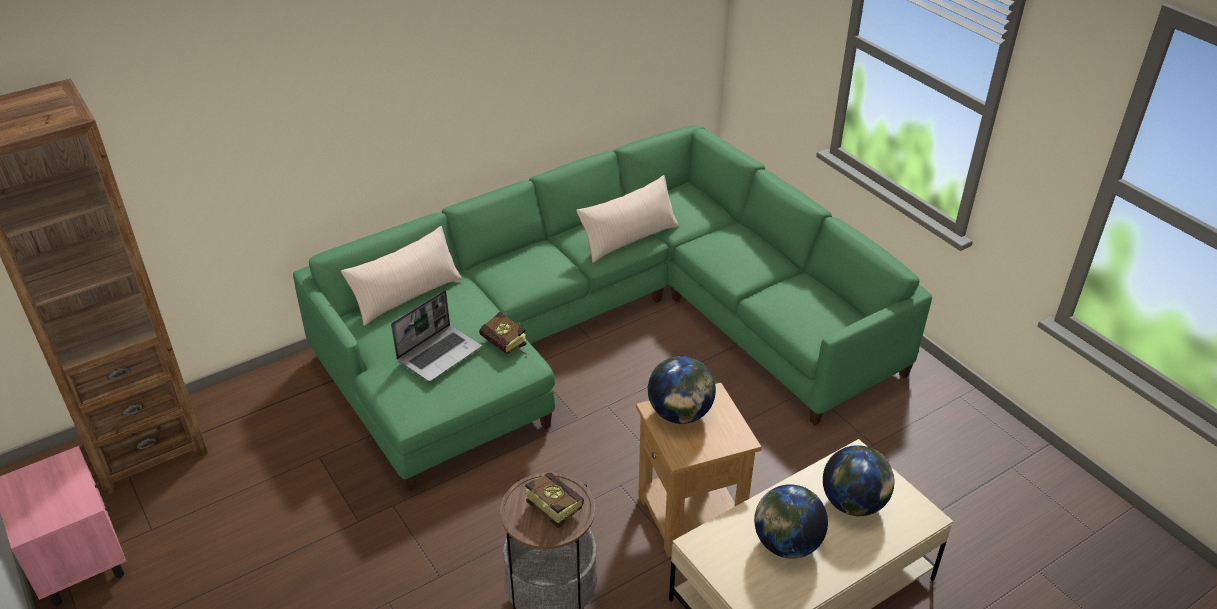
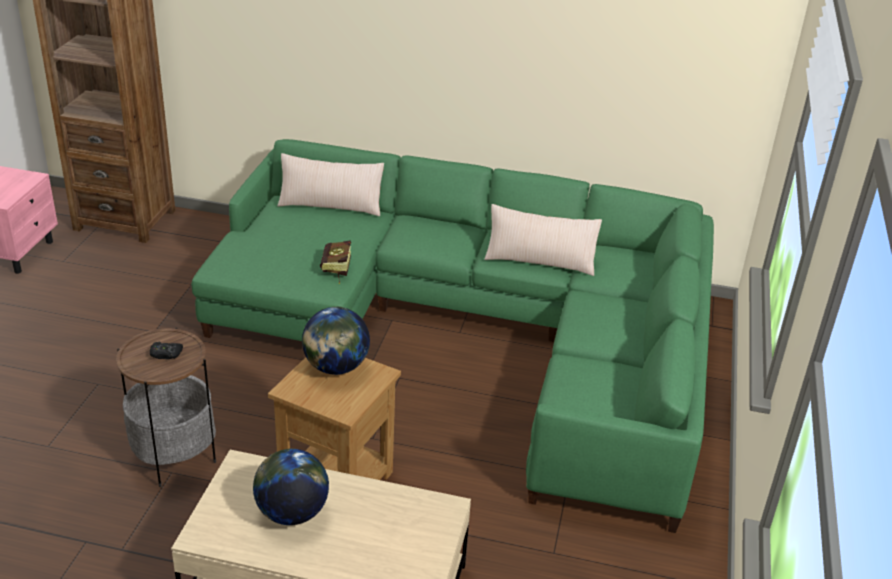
camera: 45 degrees right, 5 degrees down
laptop [391,290,482,382] -> none
book [523,473,584,528] -> black game controller [150,342,183,359]
globe [823,445,895,516] -> none

